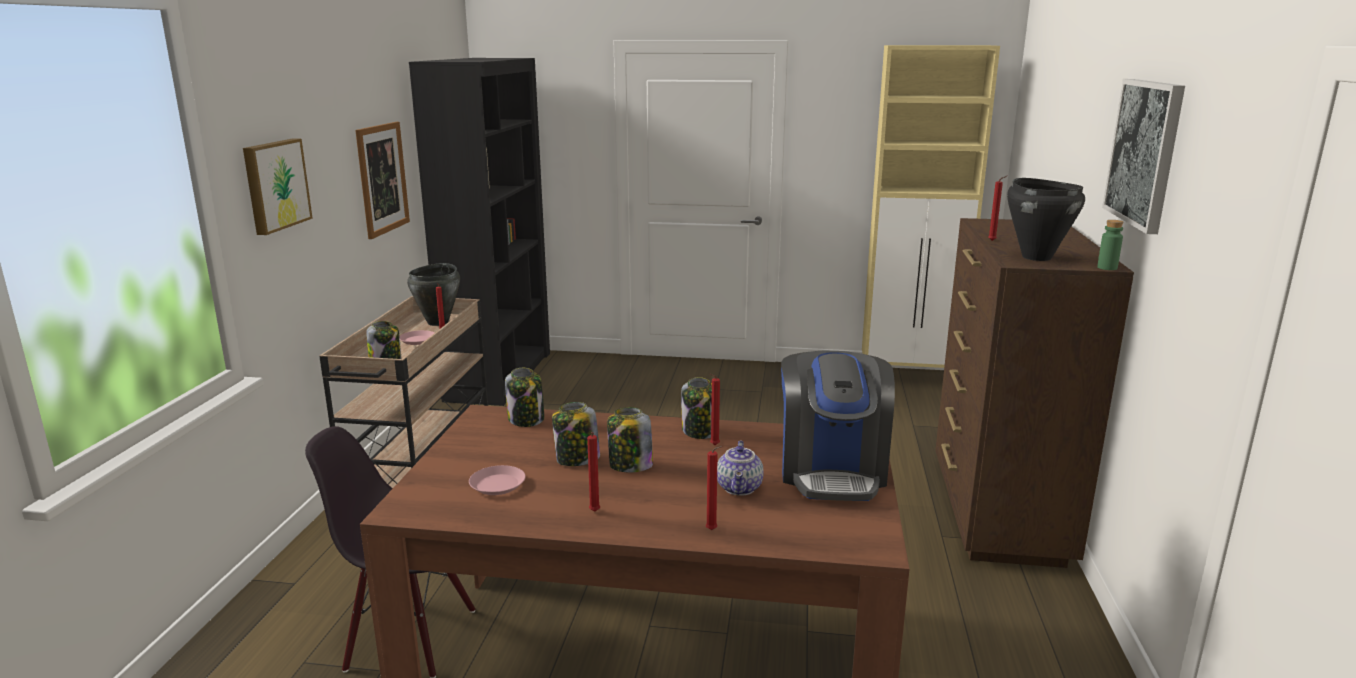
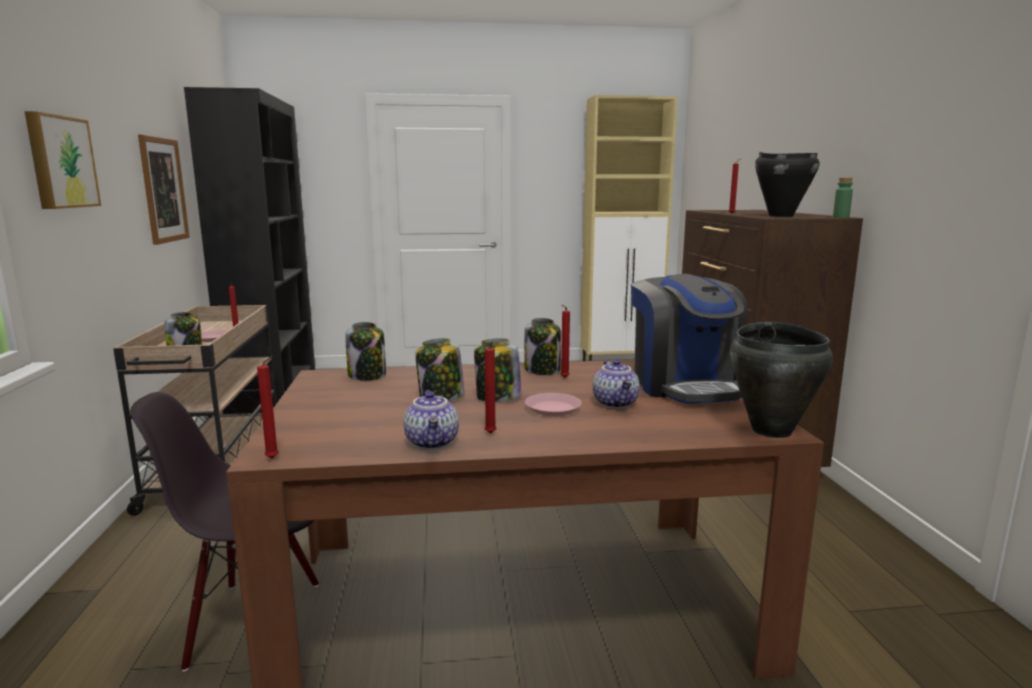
camera: 15 degrees left, 5 degrees down
black cooking pot [407,263,460,326] -> black cooking pot moved to [730,322,833,438]
pink plate [469,465,526,495] -> pink plate moved to [525,393,582,416]
red candle [705,446,722,530] -> red candle moved to [257,356,279,459]
picture [1102,79,1185,234] -> none
none -> teapot [404,390,459,450]

